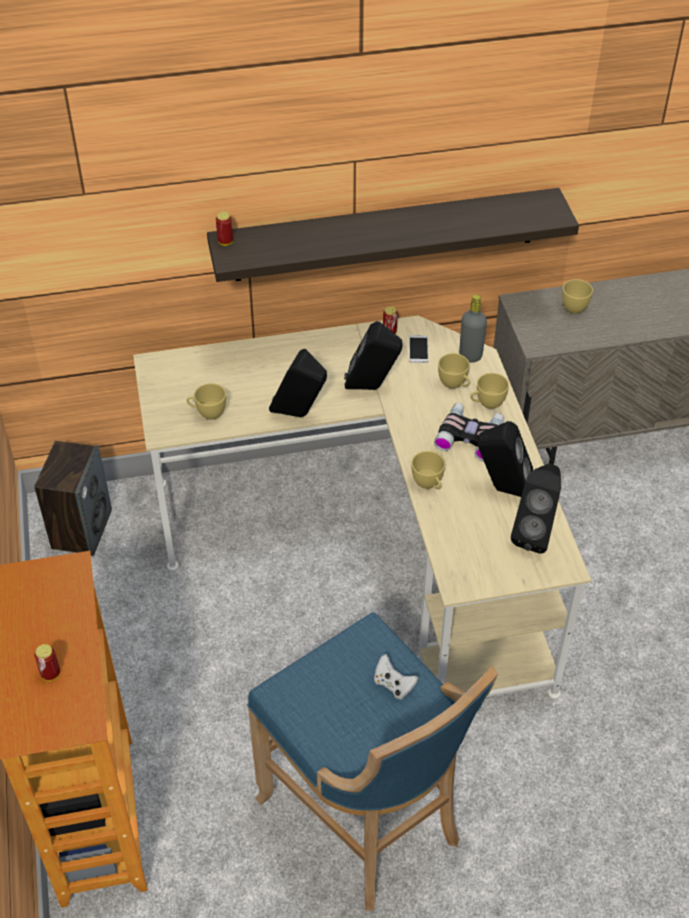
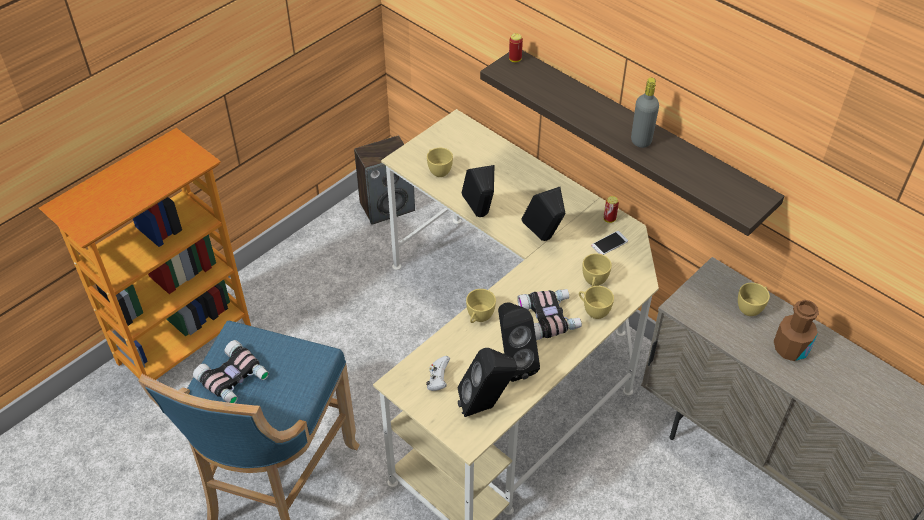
camera: 55 degrees right, 0 degrees up
can [34,644,60,681] -> none
white game controller [374,654,418,699] -> white game controller moved to [426,356,450,391]
grey bottle [459,294,487,362] -> grey bottle moved to [631,78,659,148]
none -> binoculars [193,340,269,403]
none -> brown bottle [774,300,819,361]

